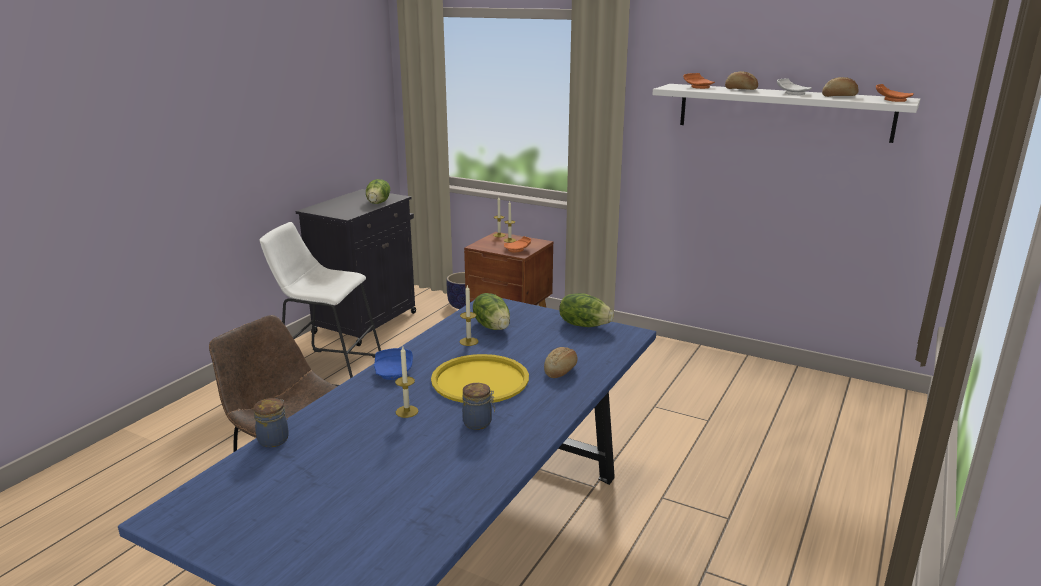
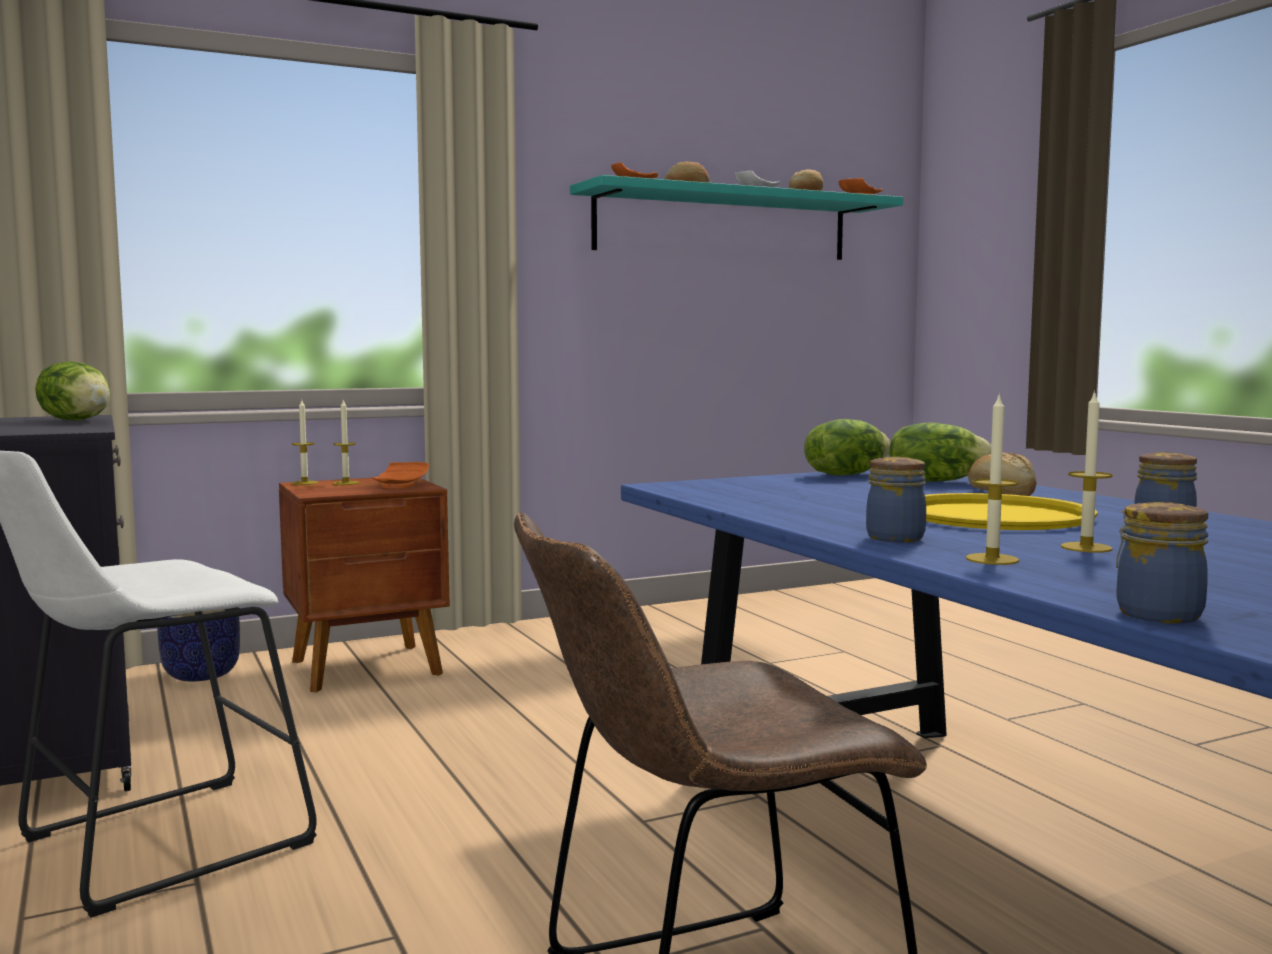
camera: 55 degrees left, 15 degrees down
blue plate [374,348,413,380] -> jar [866,457,926,542]
candle [460,285,478,346] -> candle moved to [966,393,1019,565]
lettuce [473,293,510,330] -> lettuce moved to [889,423,991,482]
white shelf [652,84,920,143] -> turquoise shelf [570,175,903,260]

